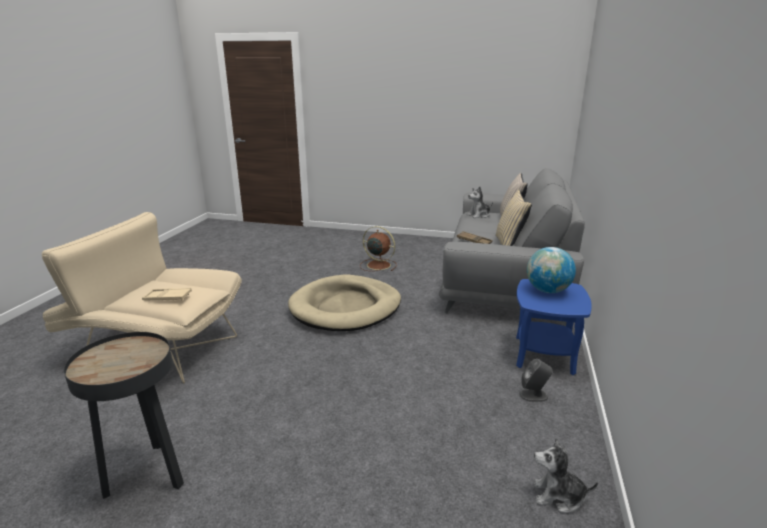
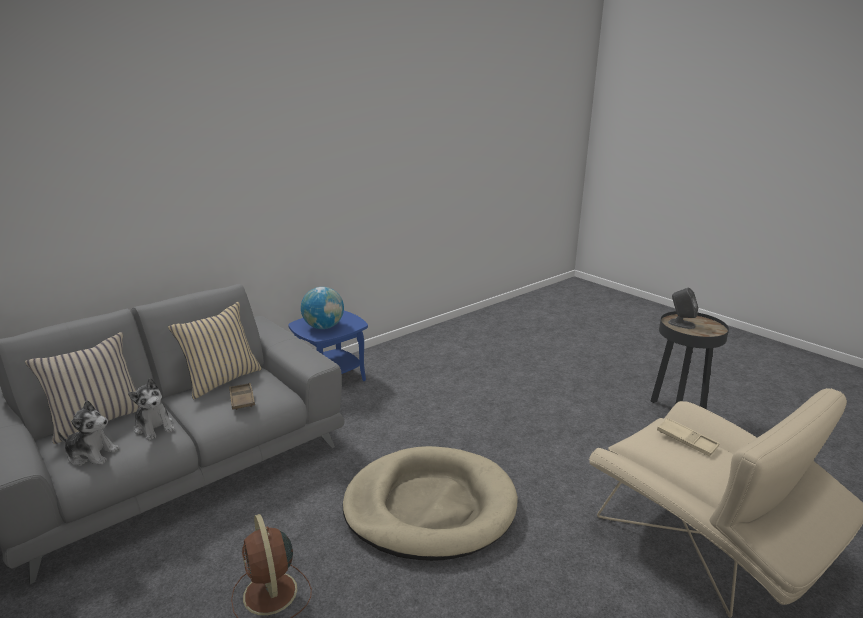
camera: 145 degrees left, 0 degrees up
grey speaker [519,359,553,402] -> grey speaker moved to [668,288,698,329]
plush toy [534,437,598,513] -> plush toy moved to [128,378,175,440]

